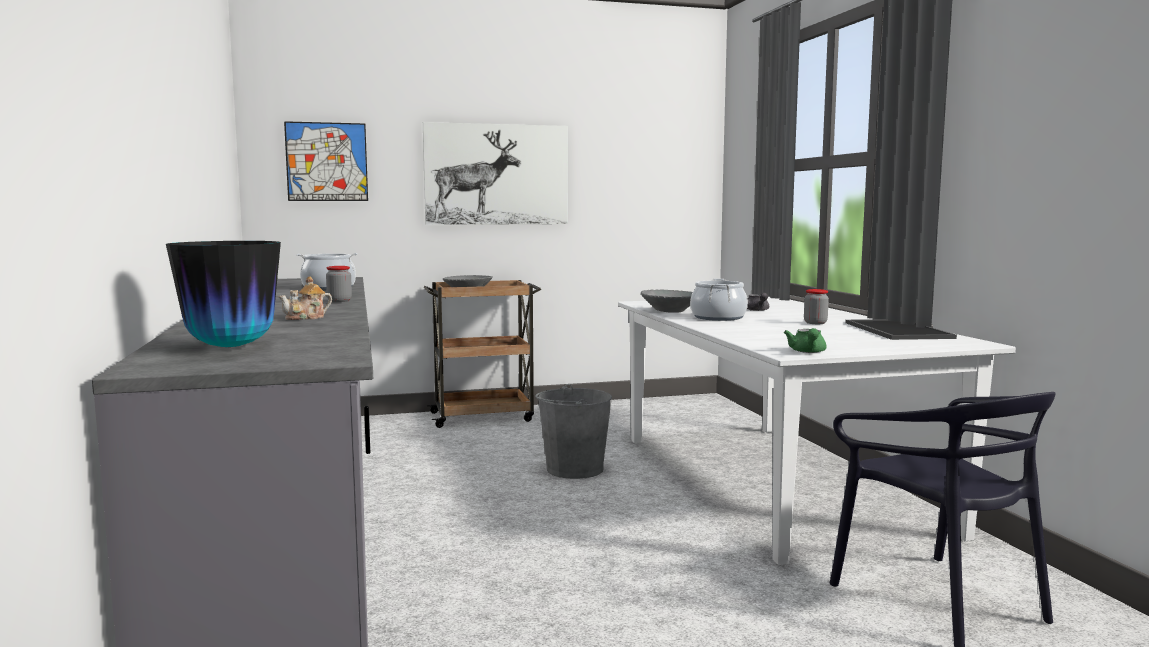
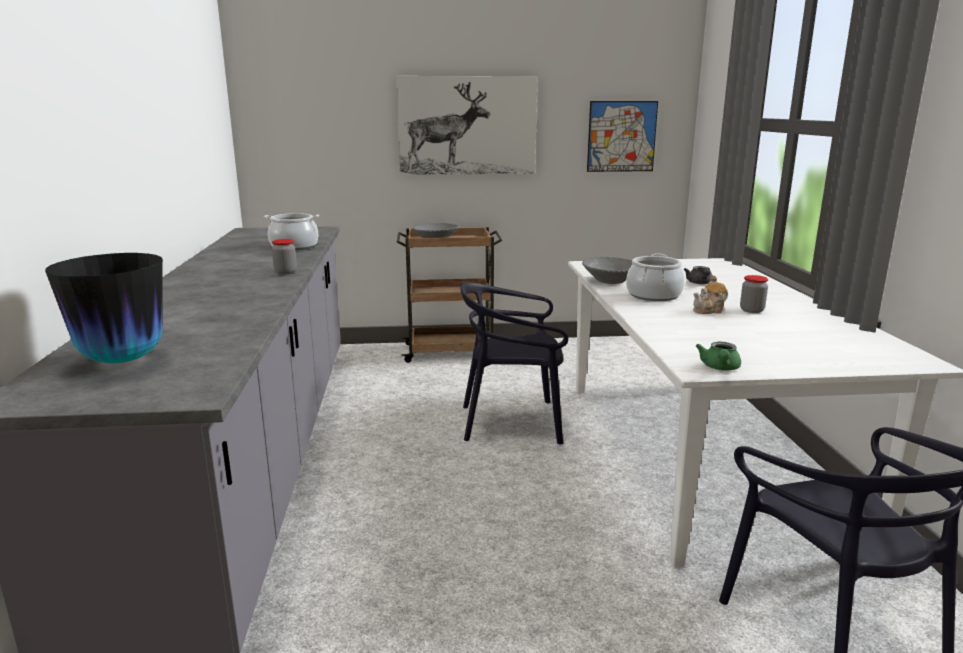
camera: 10 degrees right, 10 degrees up
teapot [278,276,332,320] -> teapot moved to [693,276,728,314]
picture [284,121,368,201] -> picture moved to [587,101,658,172]
grey bucket [536,384,612,479] -> black chair [460,282,568,445]
tray [845,319,957,340] -> none

